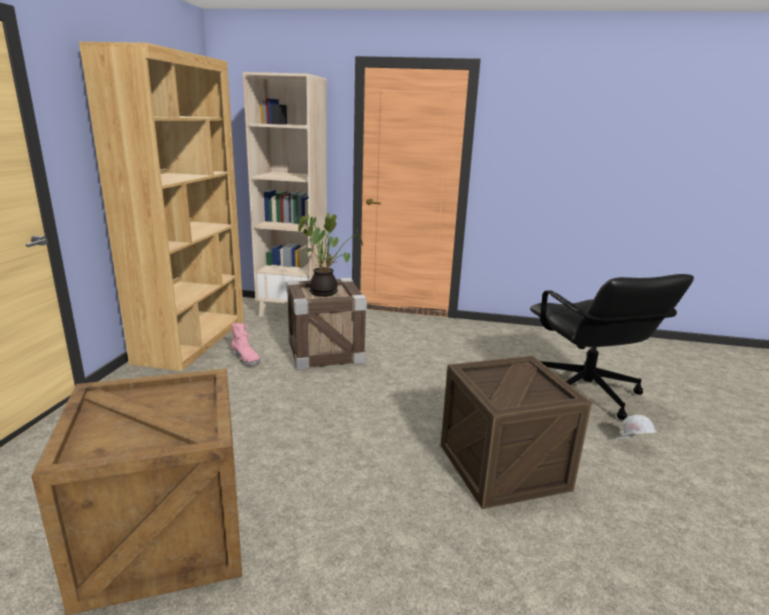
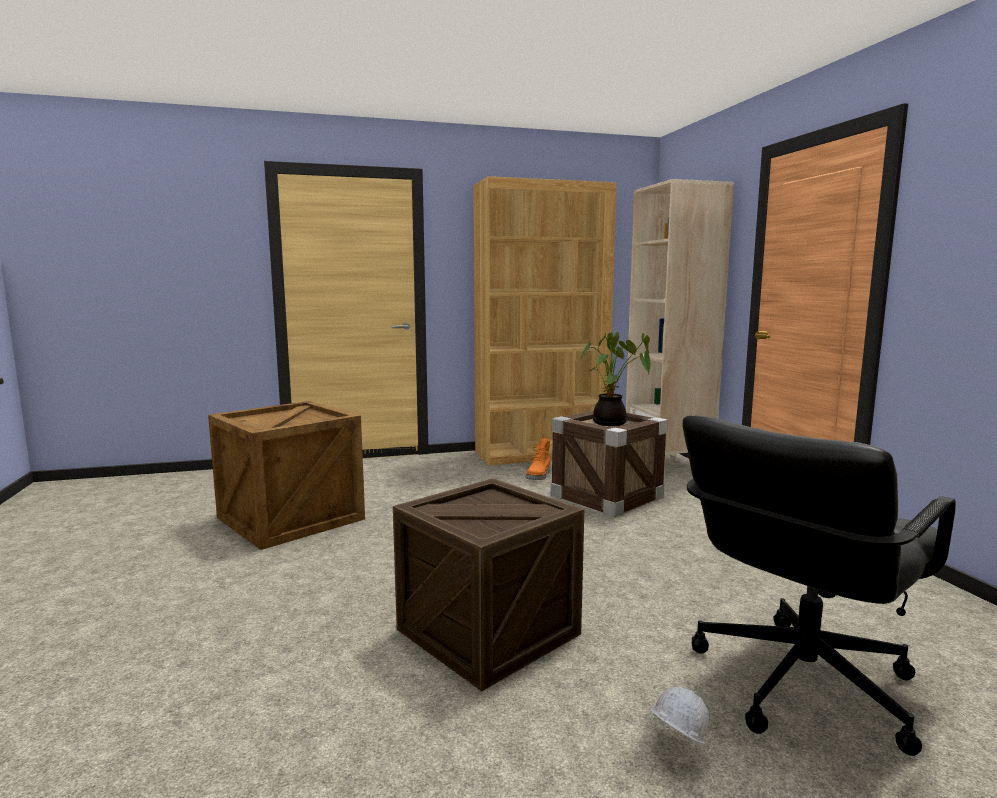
camera: 65 degrees right, 10 degrees down
pink boot [231,323,260,366] -> orange boot [526,438,550,480]

